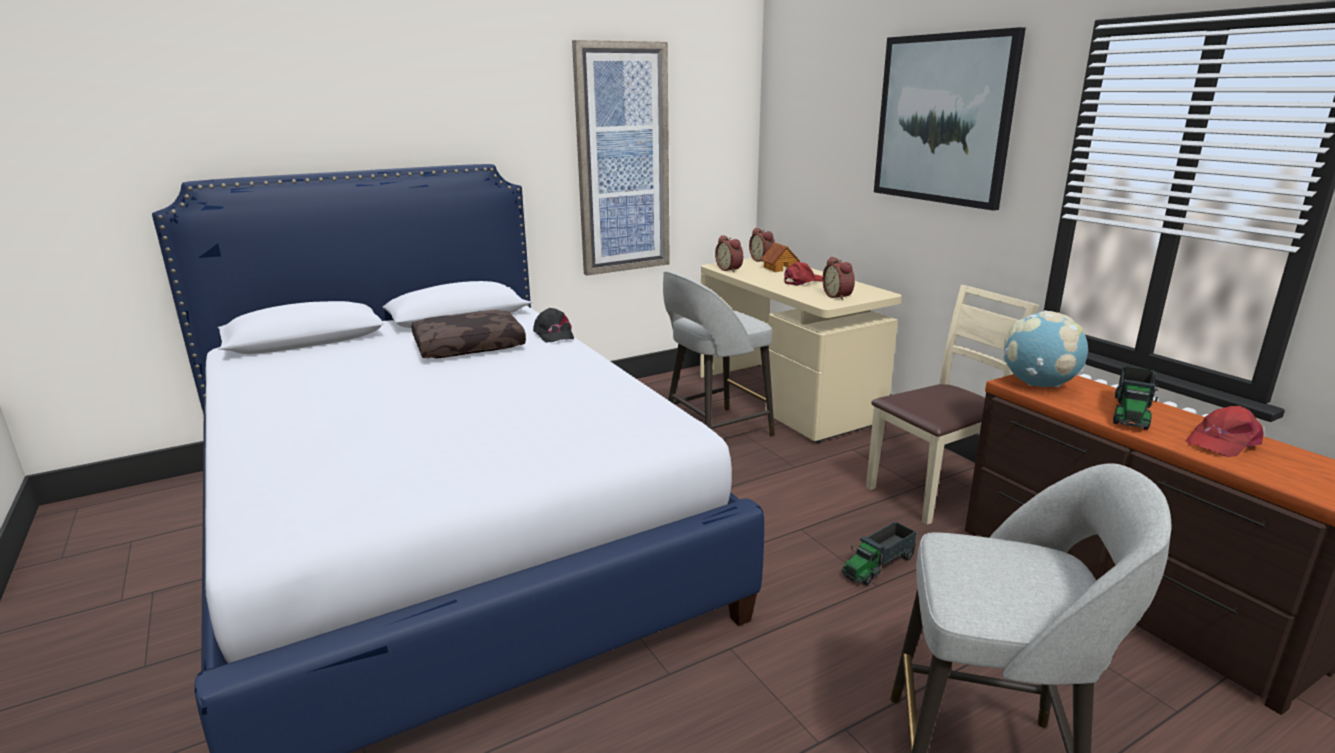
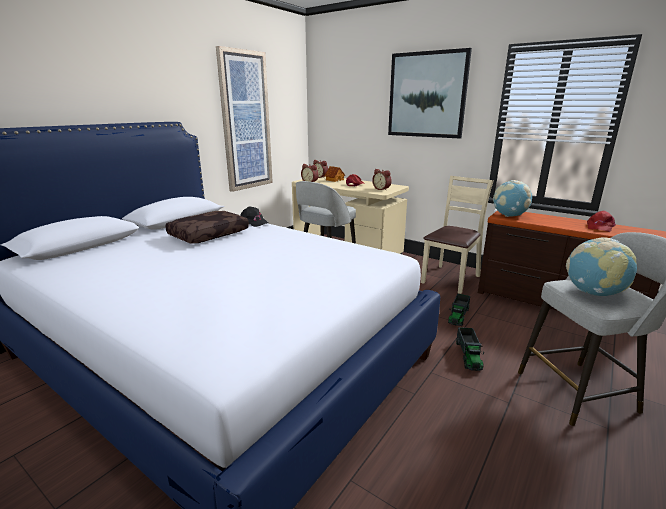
camera: 25 degrees left, 0 degrees up
toy truck [1113,366,1158,430] -> toy truck moved to [456,327,484,371]
none -> globe [566,237,637,296]

